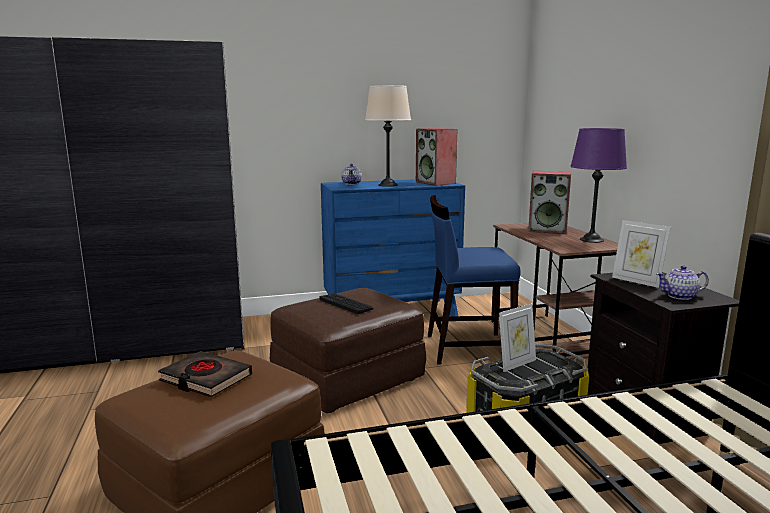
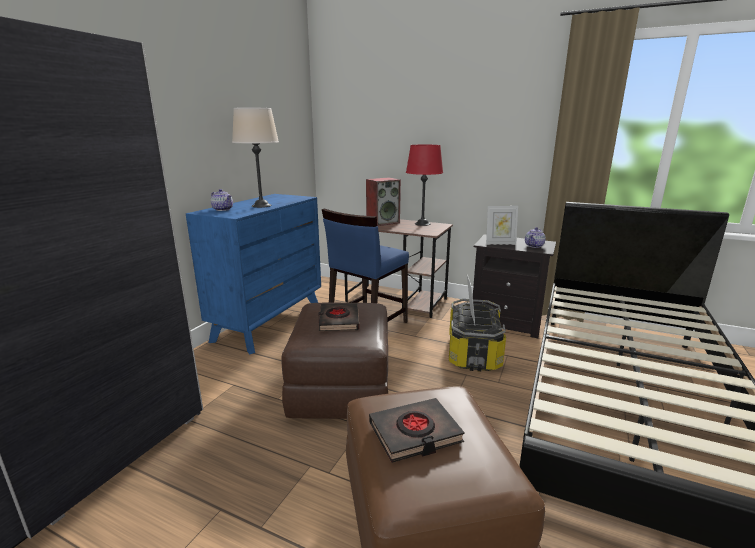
camera: 50 degrees left, 5 degrees up
keyboard [319,294,374,314] -> black book [319,303,359,331]
speaker [416,128,457,186] -> none
purple table lamp [570,128,627,243] -> red table lamp [406,145,443,226]

